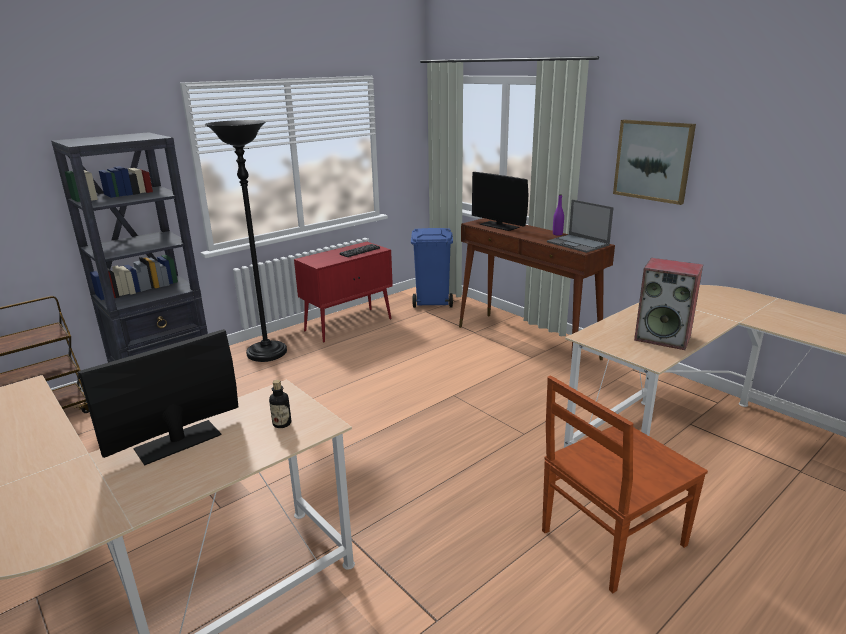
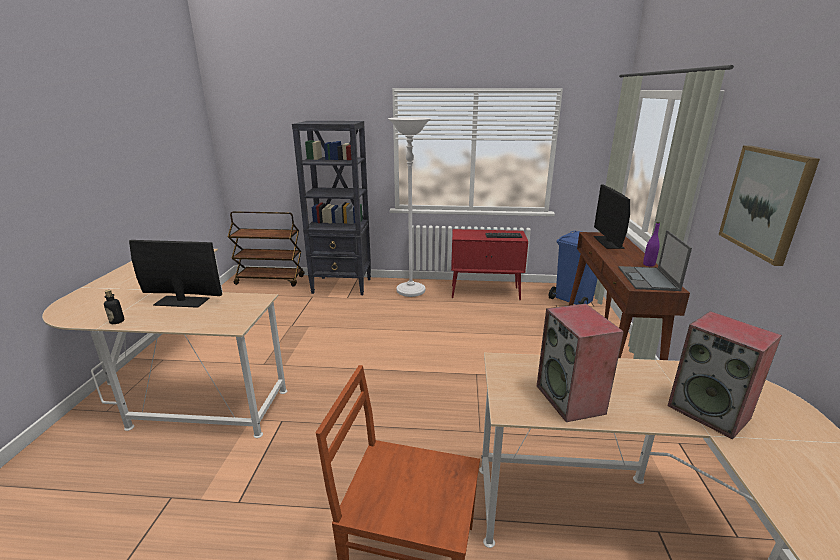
camera: 45 degrees right, 0 degrees up
black floor lamp [205,120,287,362] -> white floor lamp [388,117,431,297]
bottle [269,380,291,428] -> bottle moved to [104,290,125,324]
none -> speaker [668,311,782,439]

